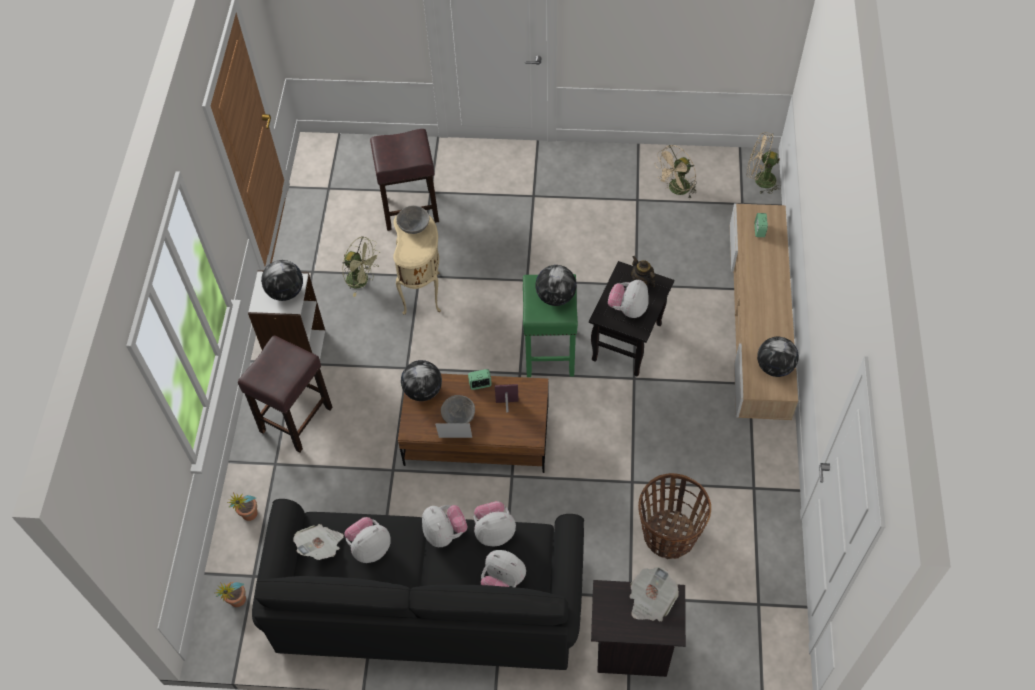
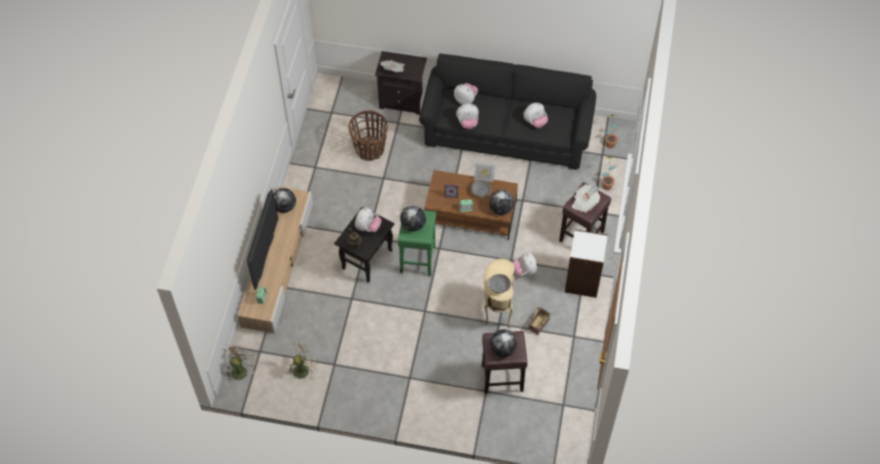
camera: 175 degrees left, 0 degrees up
globe [261,260,303,301] -> globe moved to [490,329,517,357]
newspaper [293,524,344,560] -> newspaper moved to [572,184,600,213]
green fan [343,236,379,297] -> basket [528,307,551,335]
plush toy [422,505,467,547] -> plush toy moved to [513,252,537,276]
beige fan [747,132,781,194] -> beige fan turned 90 degrees counterclockwise [222,344,257,382]
none -> television [247,189,278,290]

